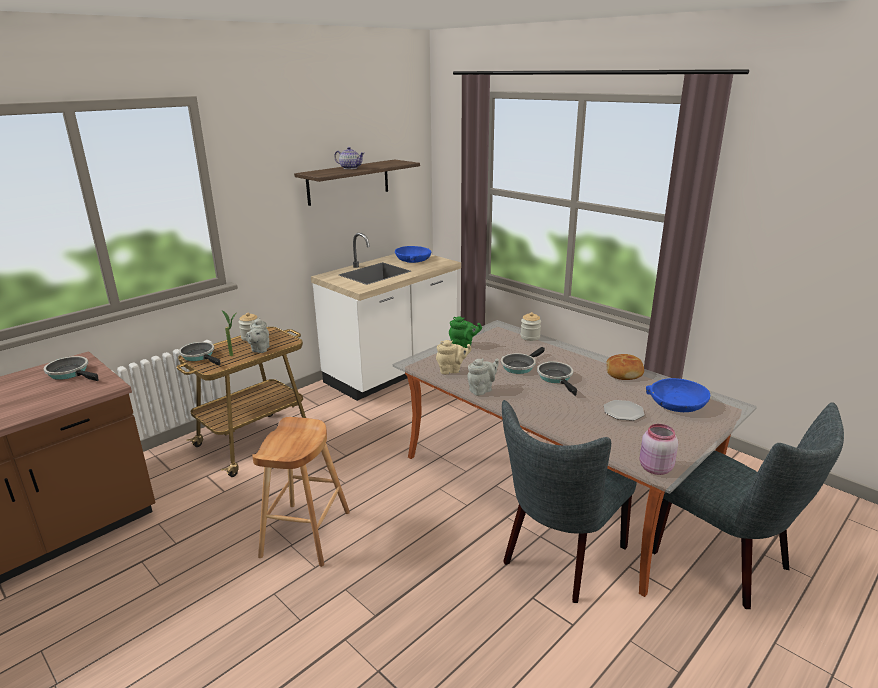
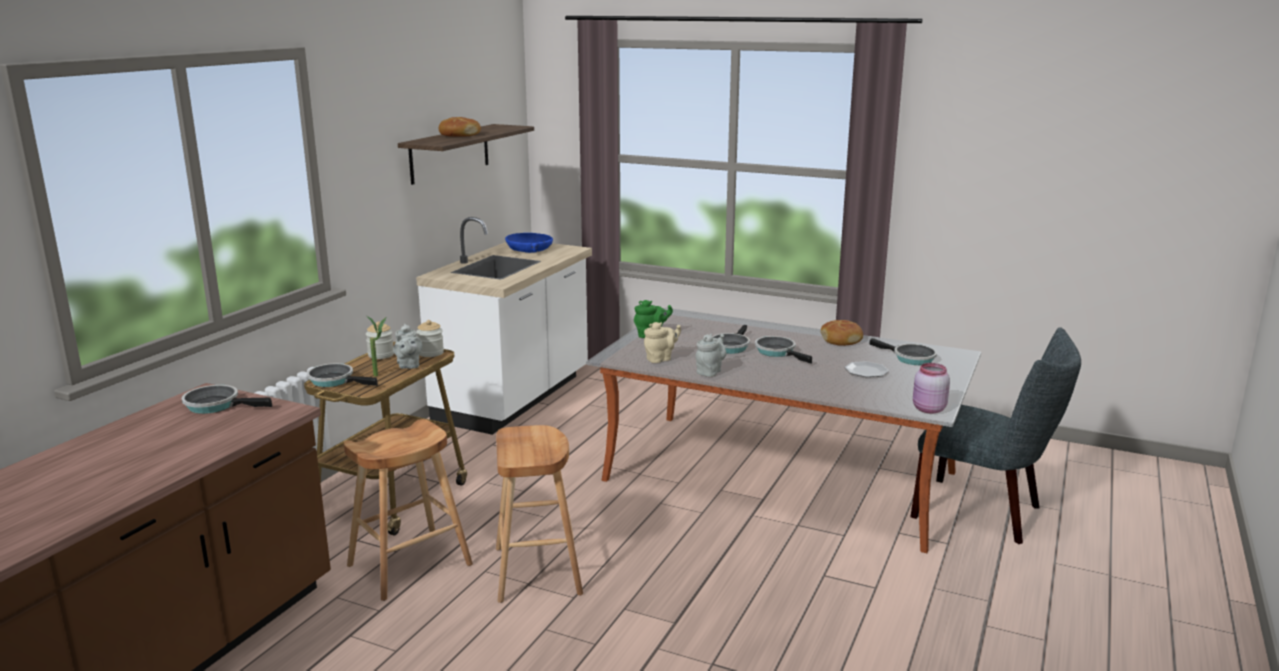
camera: 20 degrees left, 5 degrees down
teapot [334,147,364,169] -> bread [439,117,481,137]
grey chair [502,400,637,603] -> none
jar [521,312,541,341] -> jar moved to [416,320,444,357]
blue bowl [646,378,710,412] -> frying pan [869,338,937,365]
none -> brown stool [344,419,473,601]

